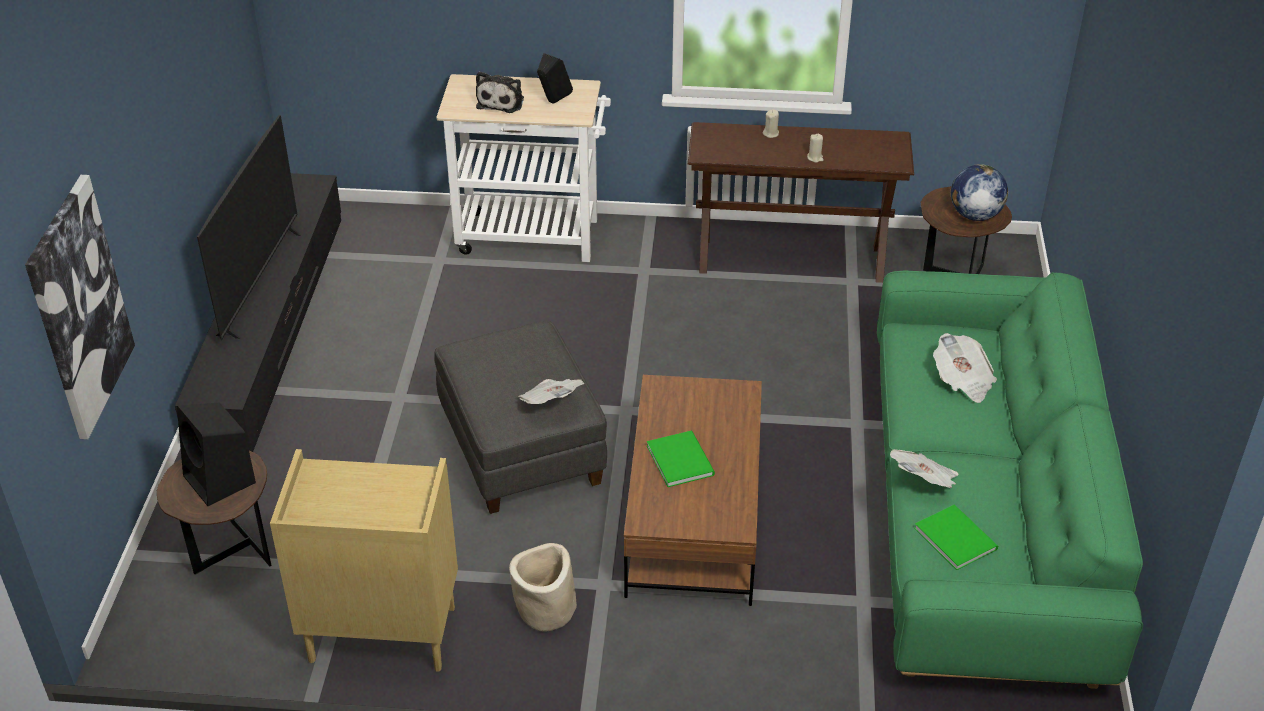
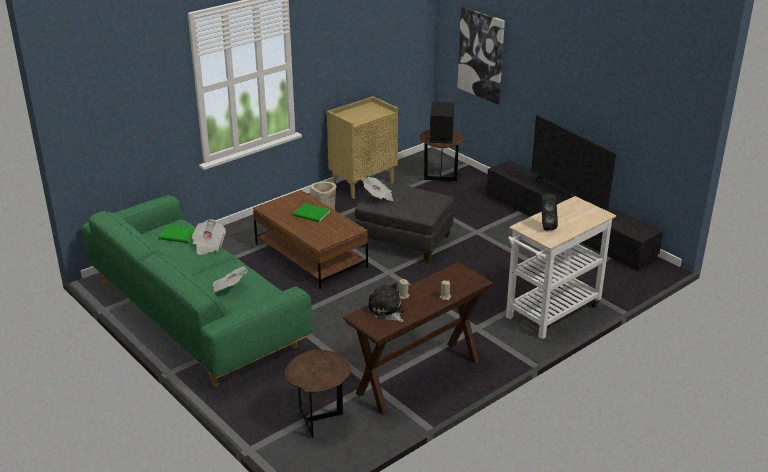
camera: 135 degrees right, 10 degrees down
plush toy [476,72,524,113] -> plush toy moved to [368,282,404,322]
globe [951,164,1008,221] -> none

